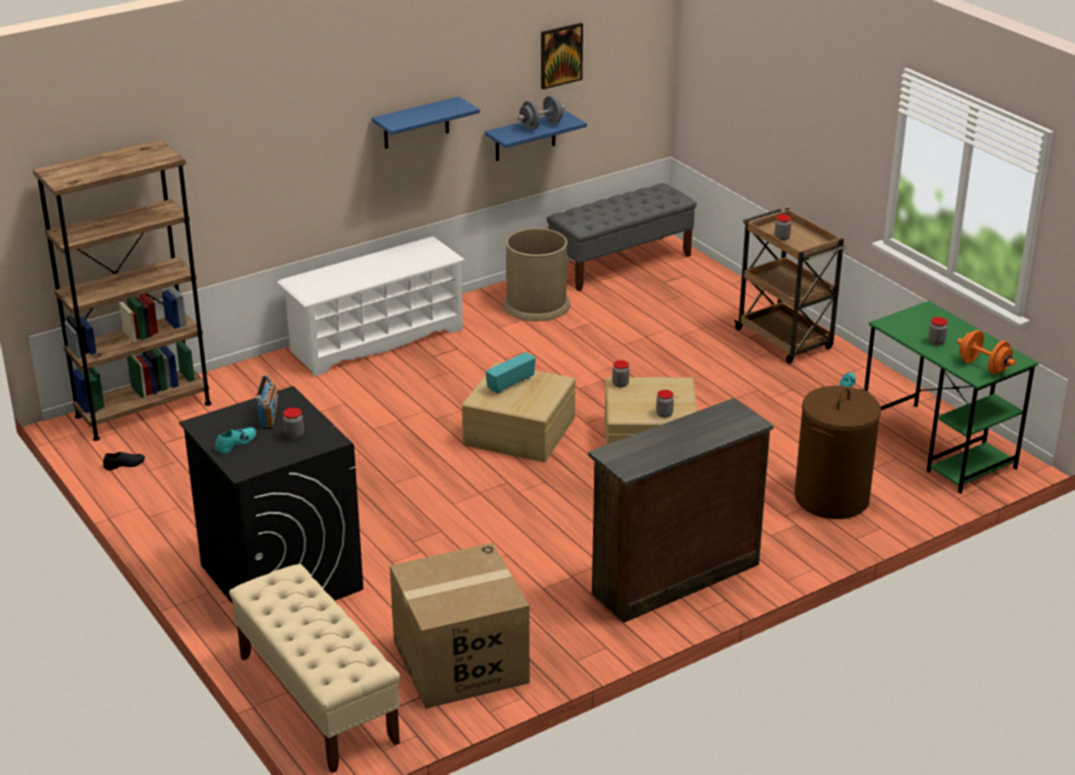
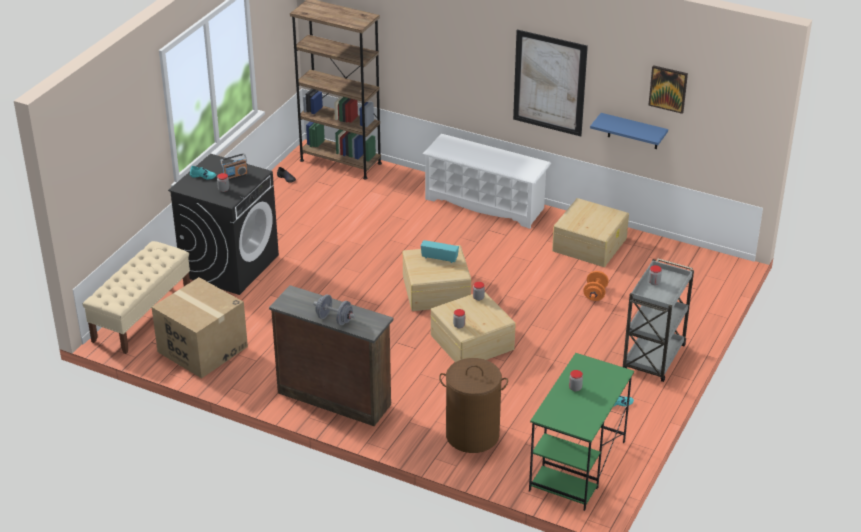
camera: 60 degrees right, 5 degrees up
blue shelf [371,96,480,149] -> picture [513,30,588,136]
brown trash can [503,228,571,321] -> beige storage box [552,198,629,267]
grey dumbbell [517,95,565,130] -> grey dumbbell moved to [313,295,355,325]
grey bench [547,183,697,291] -> none
brown cart [734,208,846,363] -> grey cart [623,258,694,382]
orange dumbbell [957,330,1016,374] -> orange dumbbell moved to [583,271,609,301]

